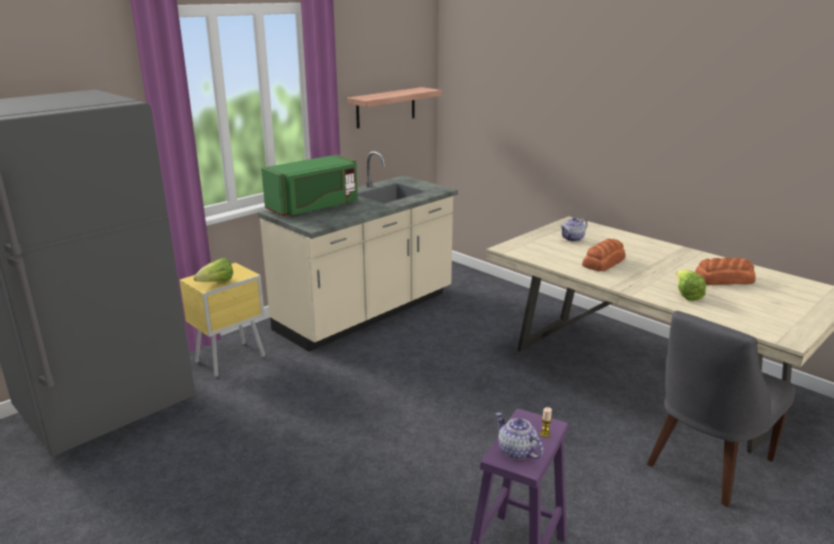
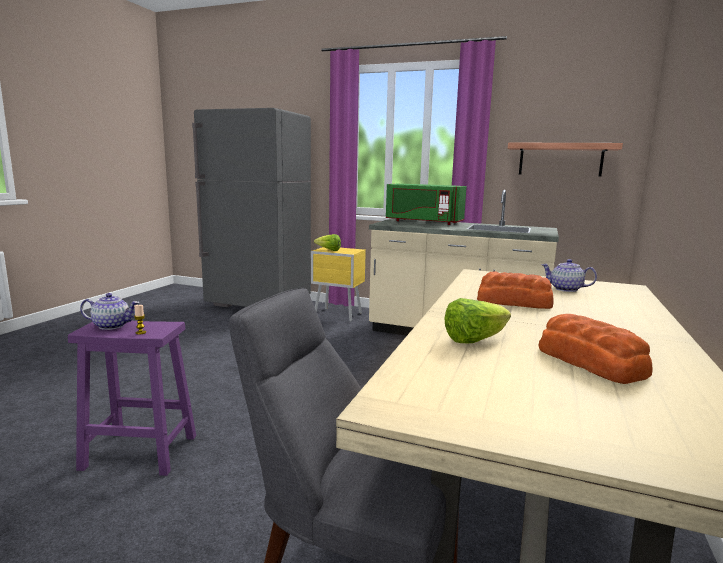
camera: 65 degrees right, 10 degrees down
teapot [496,413,543,460] -> teapot turned 60 degrees clockwise [80,293,139,330]

